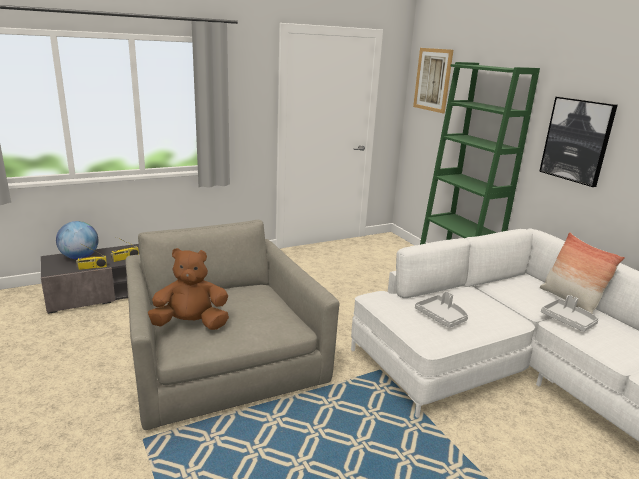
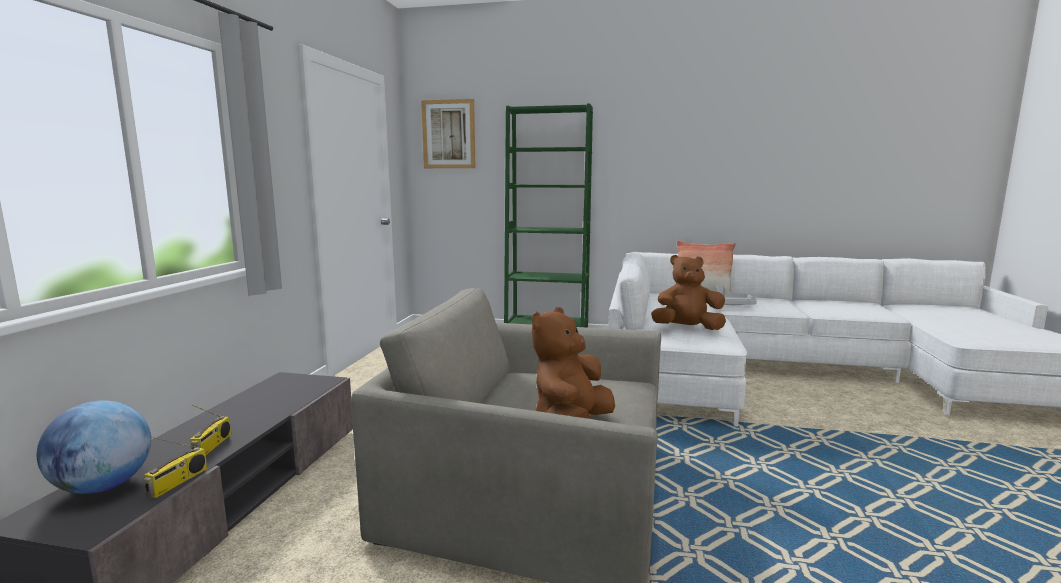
camera: 50 degrees left, 10 degrees down
grey tray [415,291,468,328] -> brown plush toy [651,255,726,330]
picture [539,97,618,187] -> none

